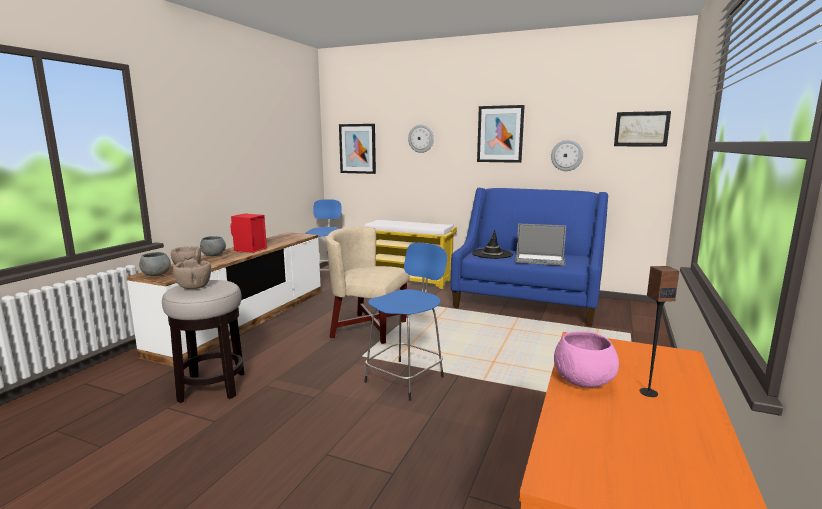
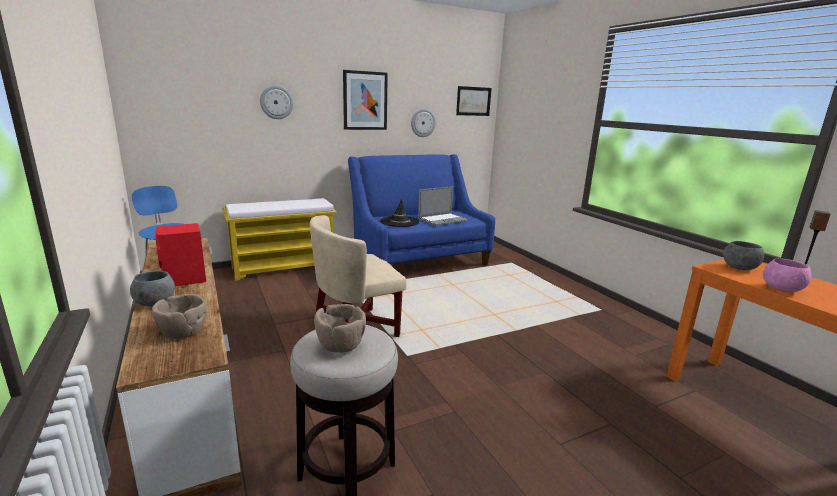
camera: 50 degrees left, 5 degrees up
grey bowl [139,252,171,276] -> grey bowl moved to [723,241,764,270]
picture [339,124,376,174] -> none
blue stool [364,243,447,401] -> none

